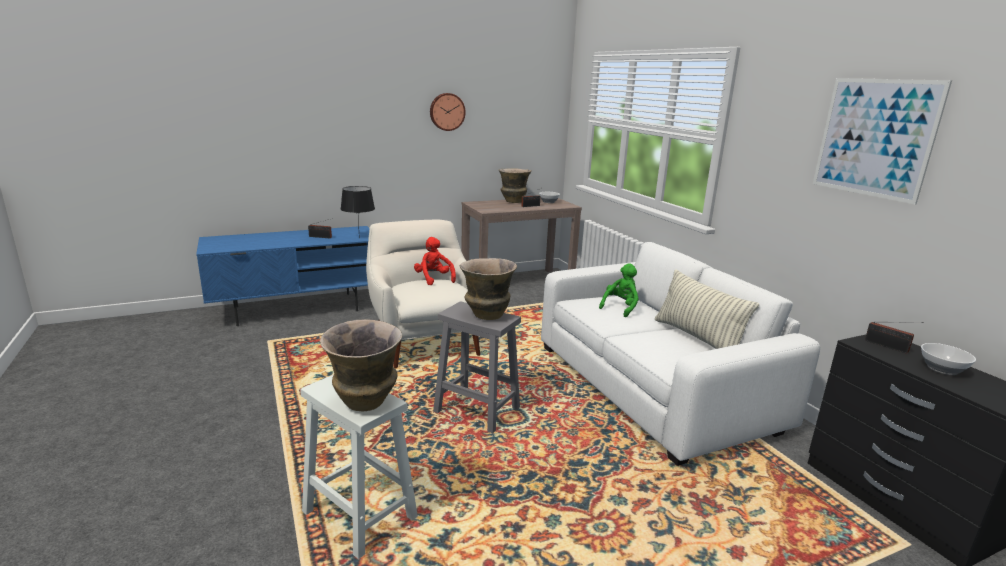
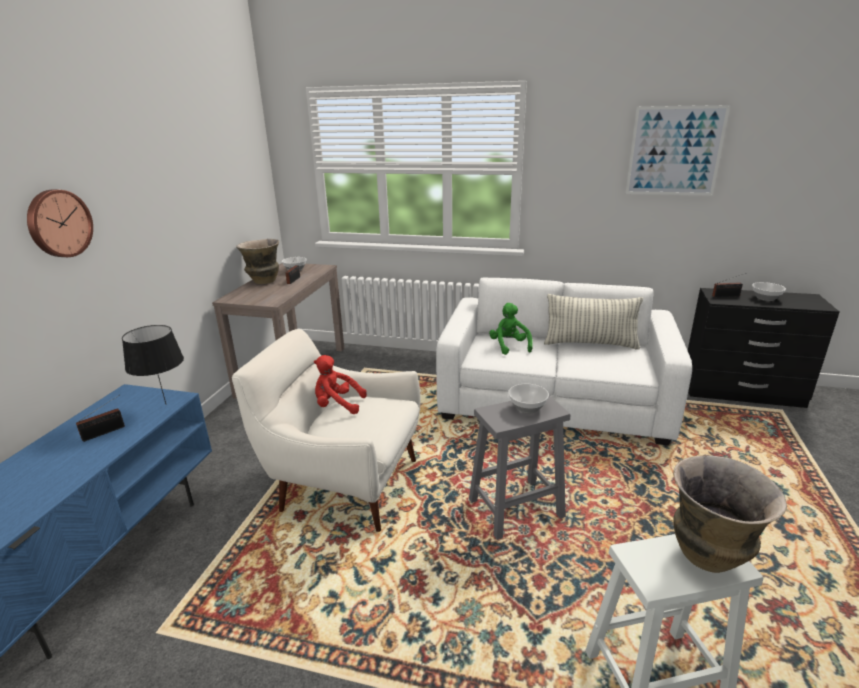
camera: 50 degrees left, 5 degrees up
wall clock [430,93,466,131] -> wall clock moved to [27,190,93,257]
vase [460,258,517,320] -> bowl [508,384,549,414]

